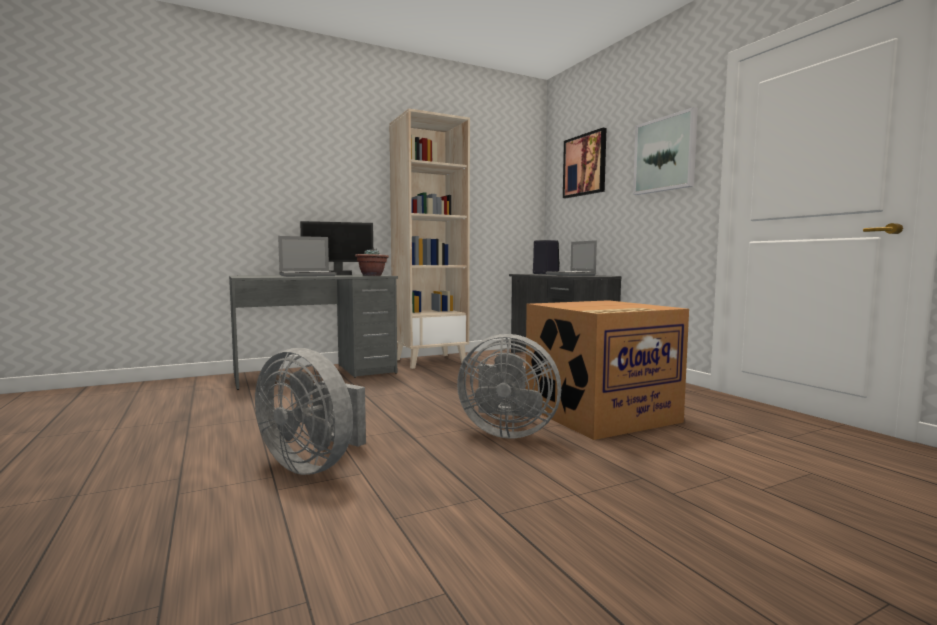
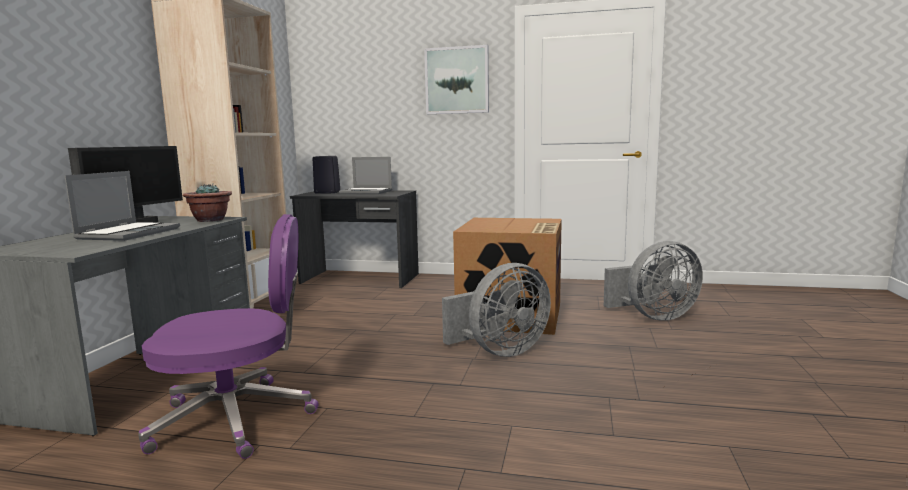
camera: 50 degrees left, 5 degrees up
grey fan [255,348,366,475] -> grey fan moved to [604,241,703,321]
picture [563,128,606,198] -> none
none -> purple office chair [138,214,319,459]

